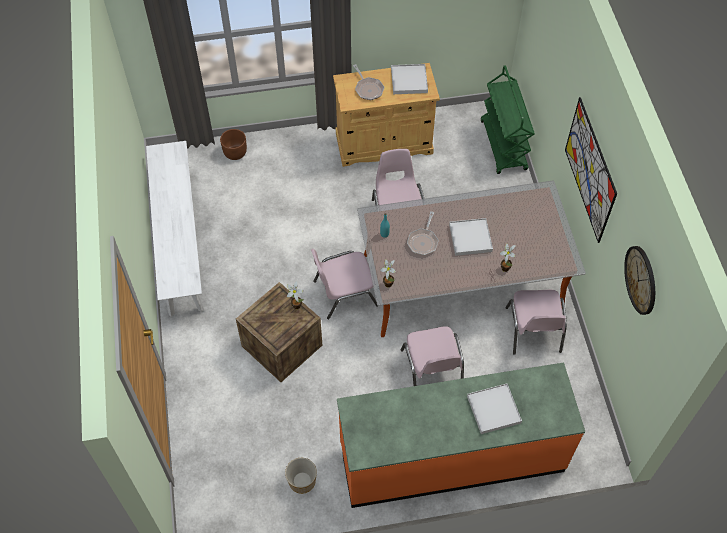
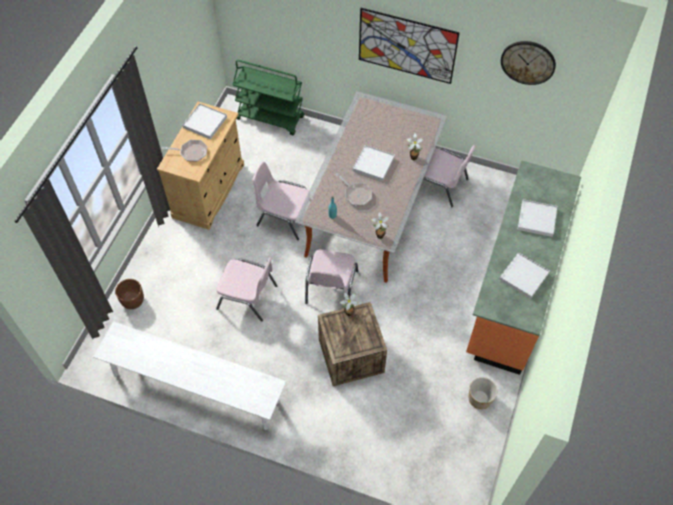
camera: 60 degrees left, 0 degrees up
pink chair [401,326,464,386] -> pink chair moved to [216,257,277,322]
none -> white tray [499,252,550,299]

